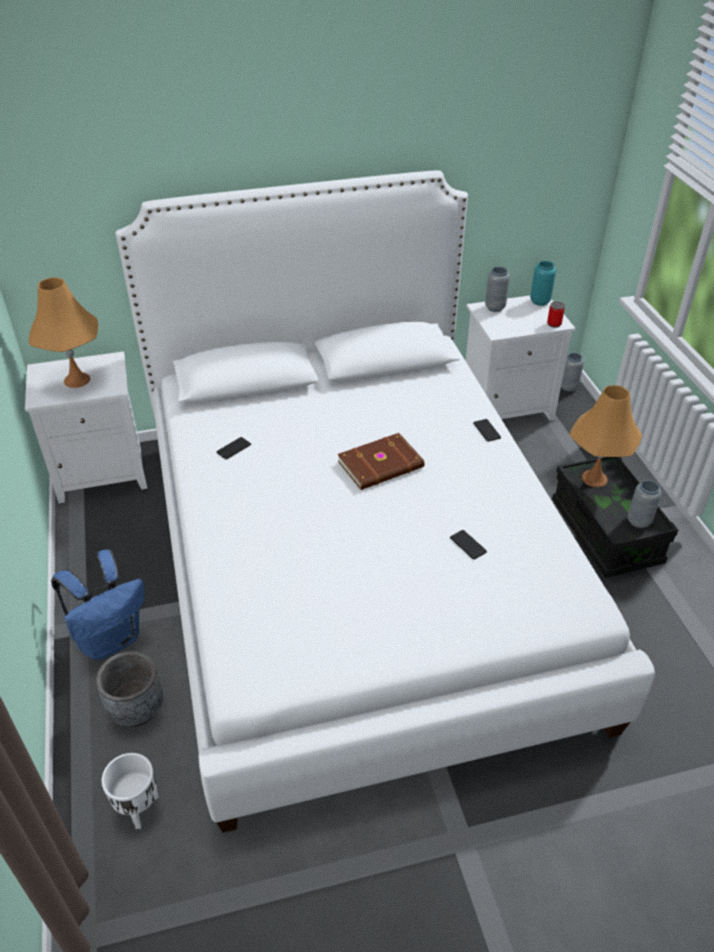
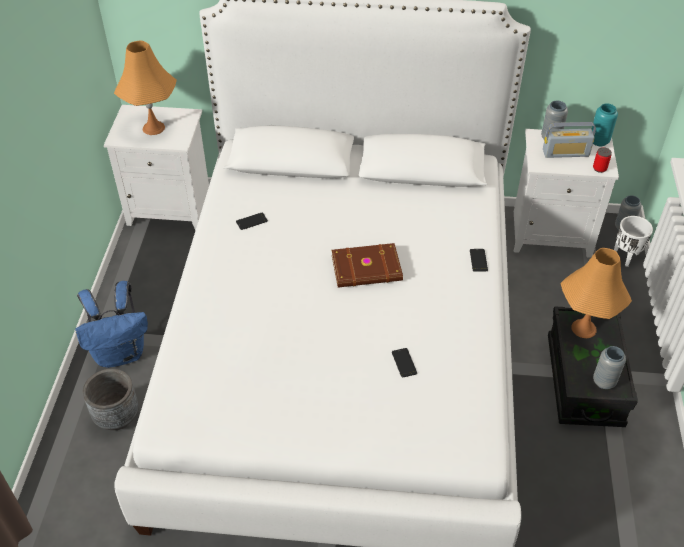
camera: 20 degrees right, 5 degrees up
white planter [101,753,159,829] -> white planter moved to [614,216,653,267]
none -> radio [543,122,596,158]

